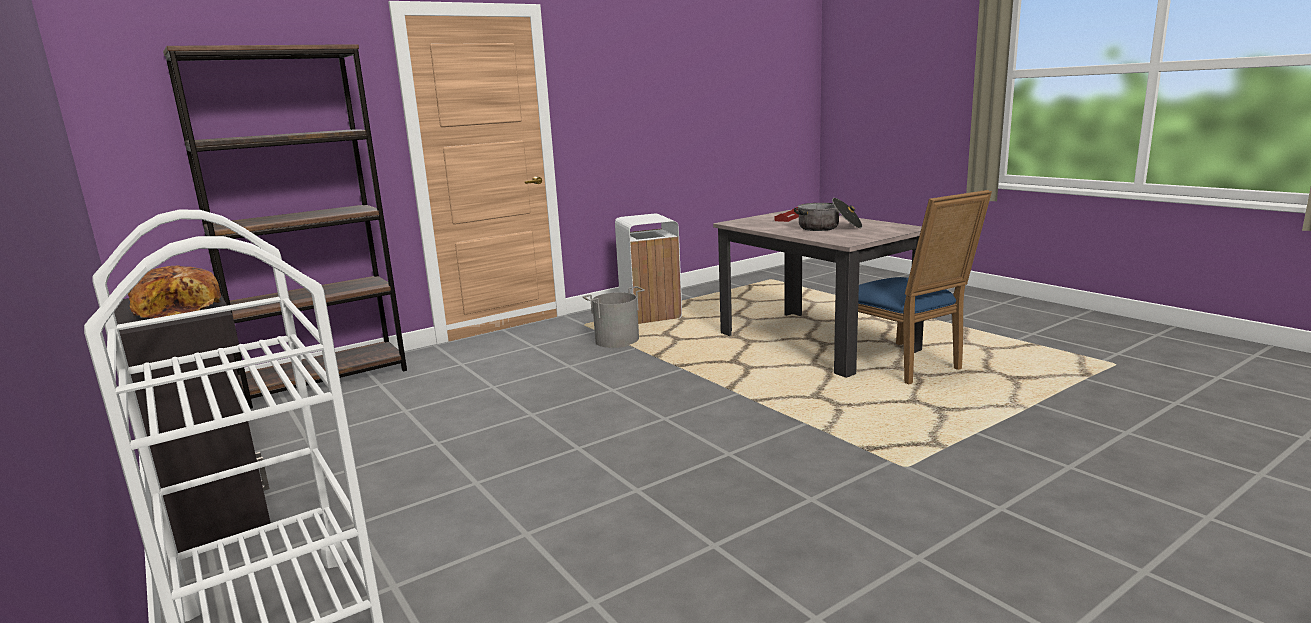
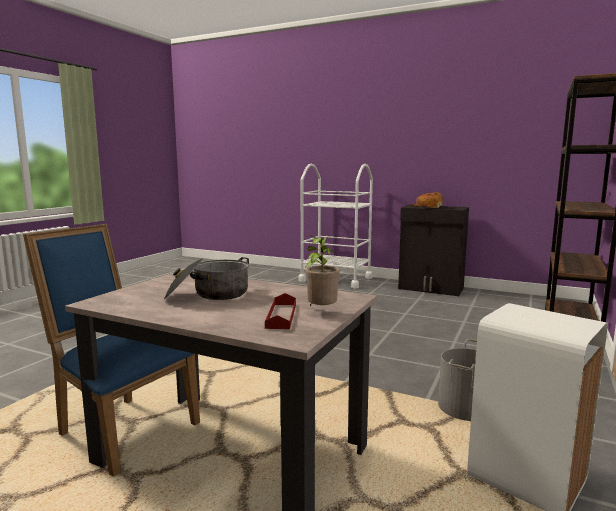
camera: 150 degrees right, 5 degrees down
none -> potted plant [305,235,340,307]

